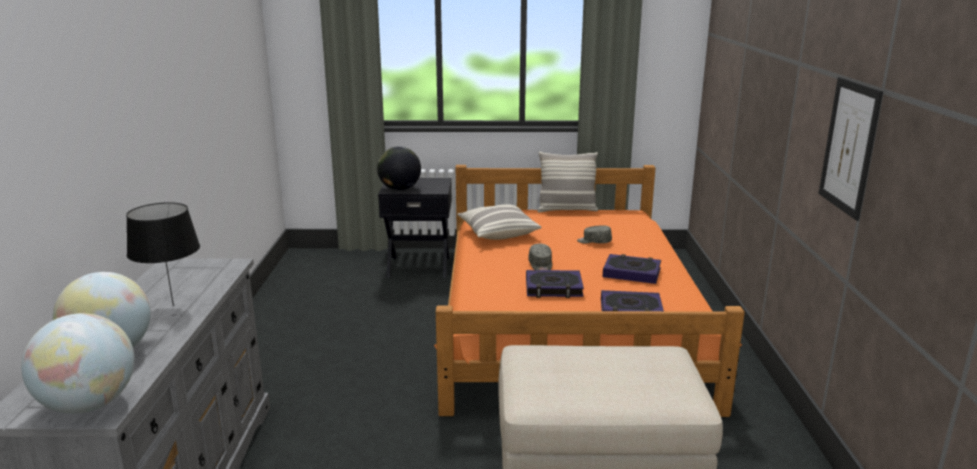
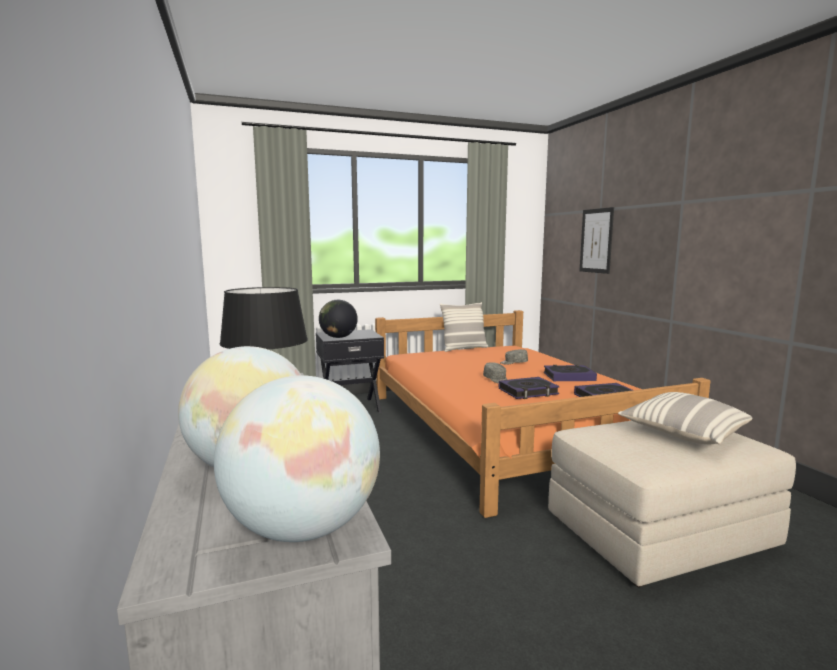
camera: 20 degrees left, 10 degrees down
pillow [457,204,541,240] -> pillow moved to [618,392,752,444]
picture [819,77,883,221] -> picture moved to [579,207,614,274]

